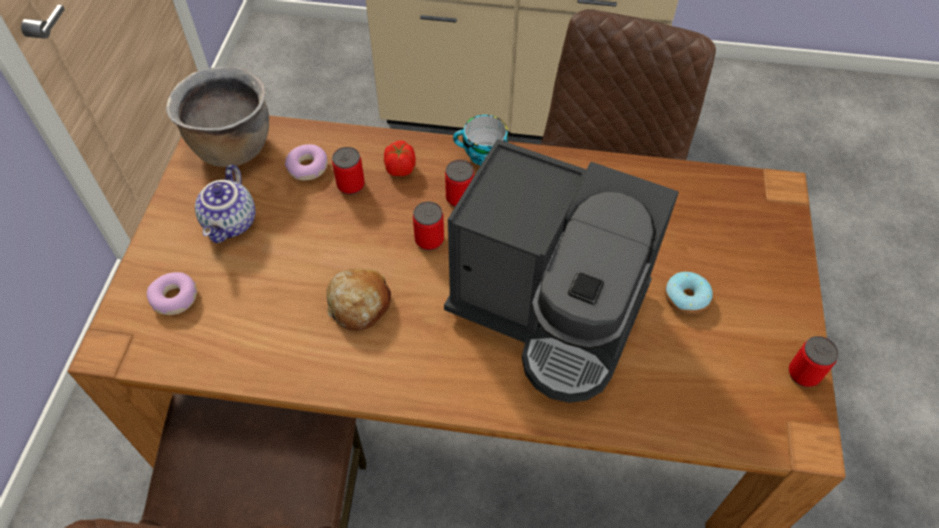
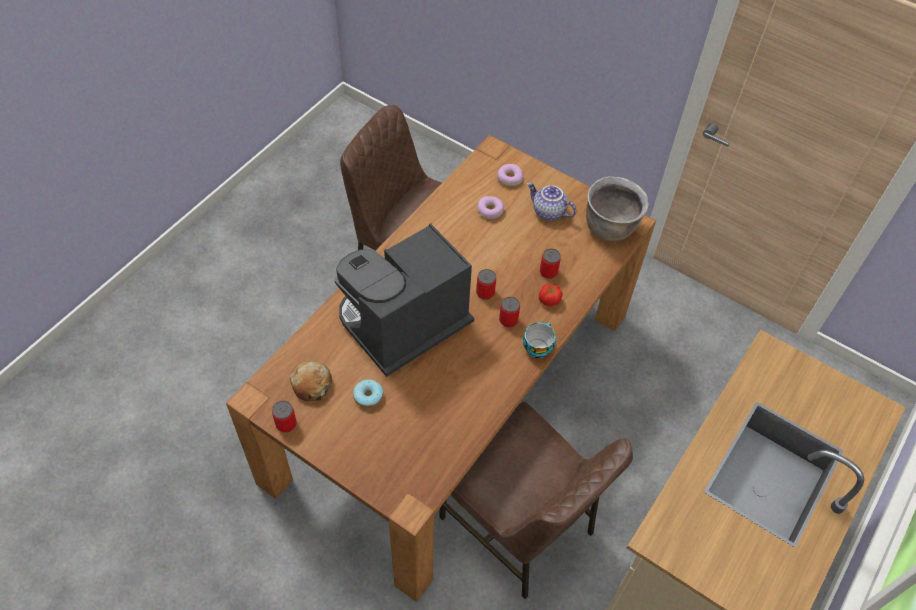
camera: 115 degrees right, 0 degrees up
donut [285,144,328,180] -> donut moved to [477,196,504,219]
bread [326,269,391,331] -> bread moved to [290,362,332,402]

